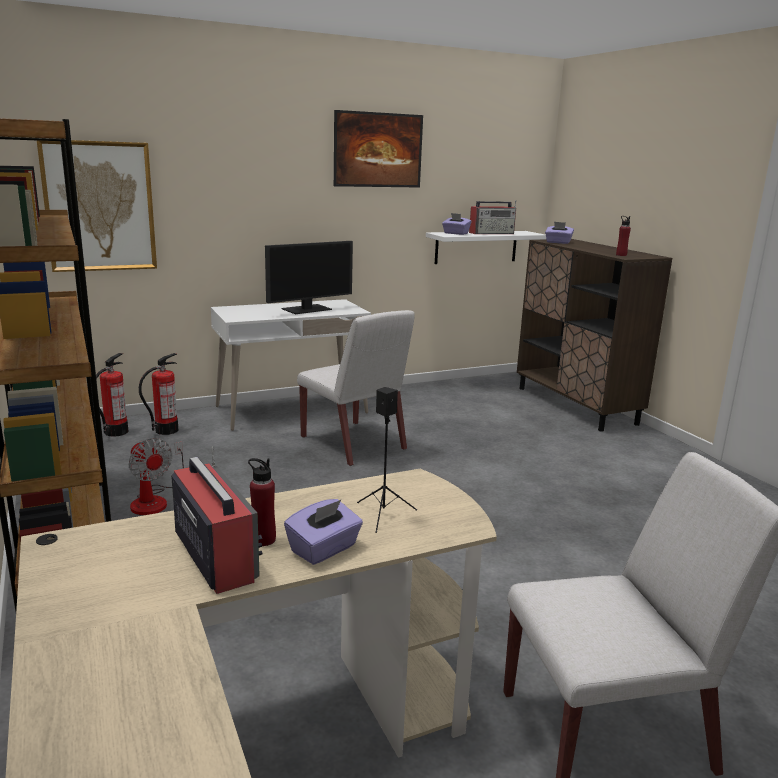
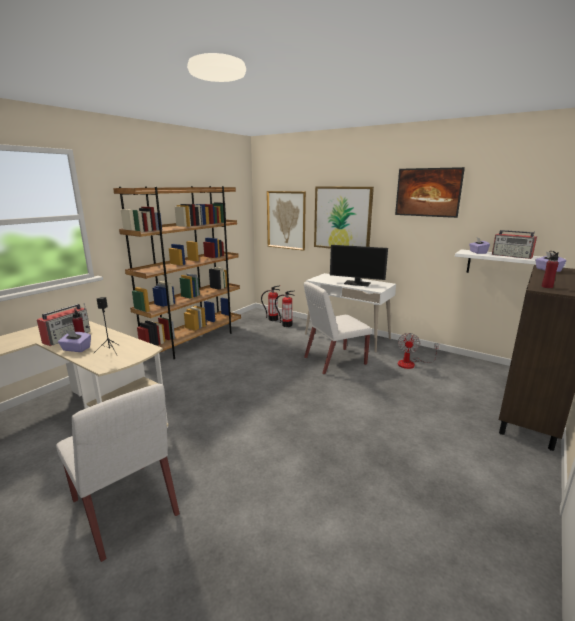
camera: 60 degrees right, 0 degrees up
fan [128,438,184,515] -> fan moved to [398,333,439,369]
white chair [297,310,415,466] -> white chair turned 45 degrees clockwise [304,282,372,374]
none -> picture [314,186,374,249]

